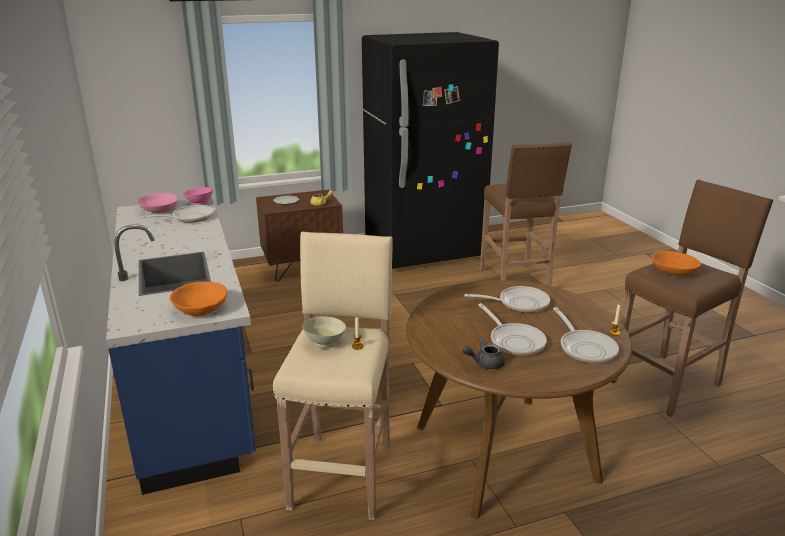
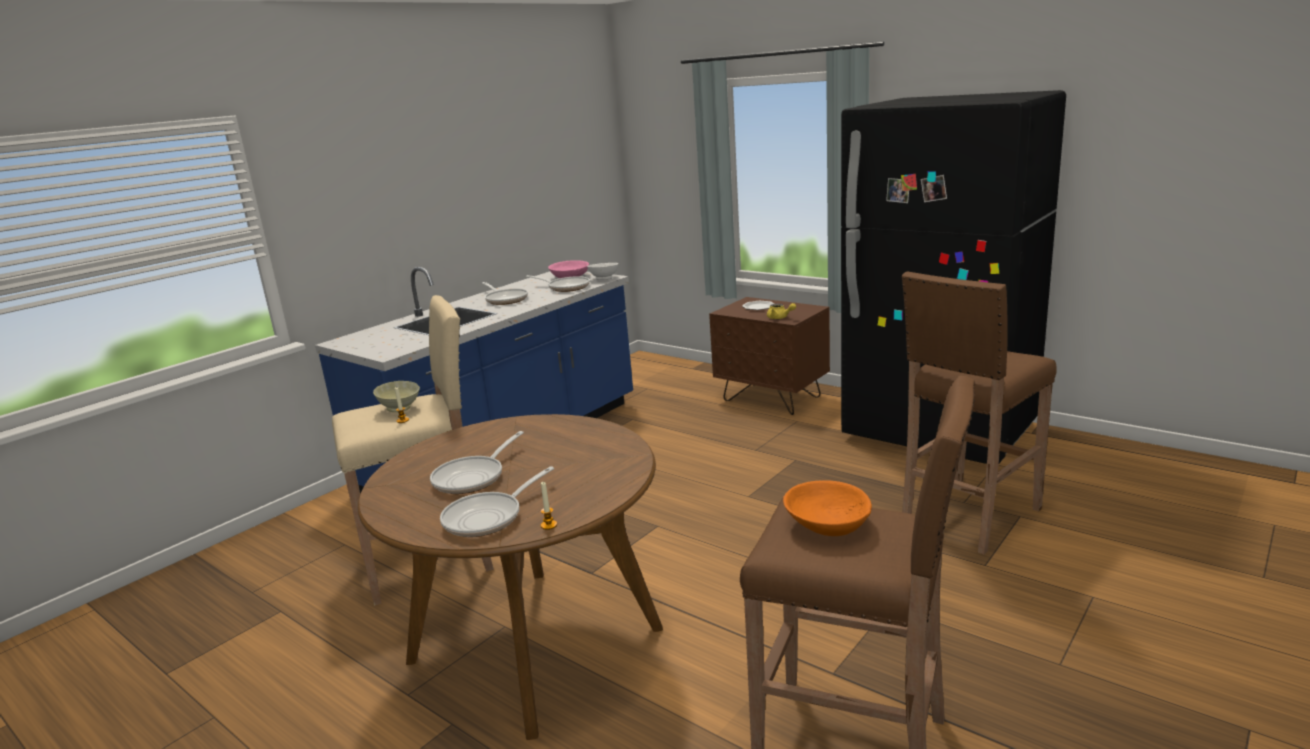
camera: 60 degrees right, 5 degrees down
orange bowl [170,282,228,316] -> none
pink bowl [183,187,213,205] -> white bowl [587,263,618,280]
grey teapot [462,339,505,369] -> none
frying pan [464,286,550,313] -> frying pan moved to [482,282,528,305]

